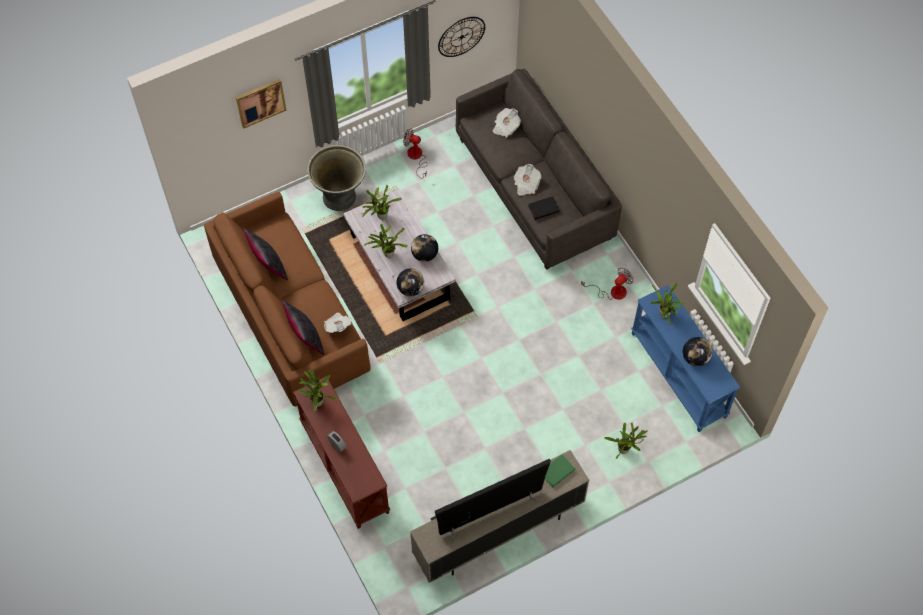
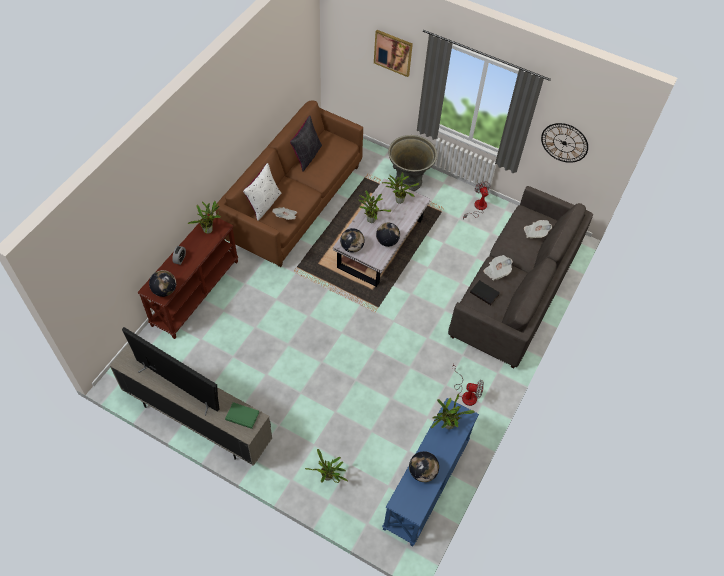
camera: 55 degrees right, 5 degrees down
black pillow [282,300,324,355] -> white pillow [243,163,281,221]
none -> globe [149,270,176,297]

